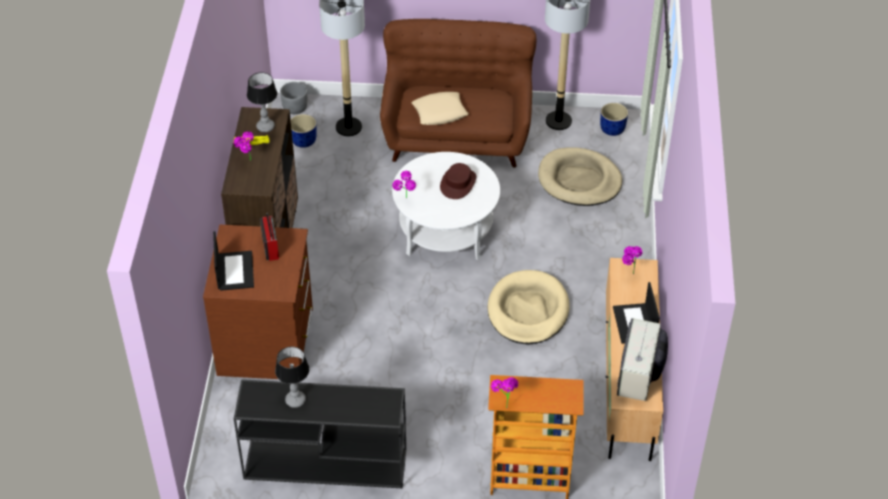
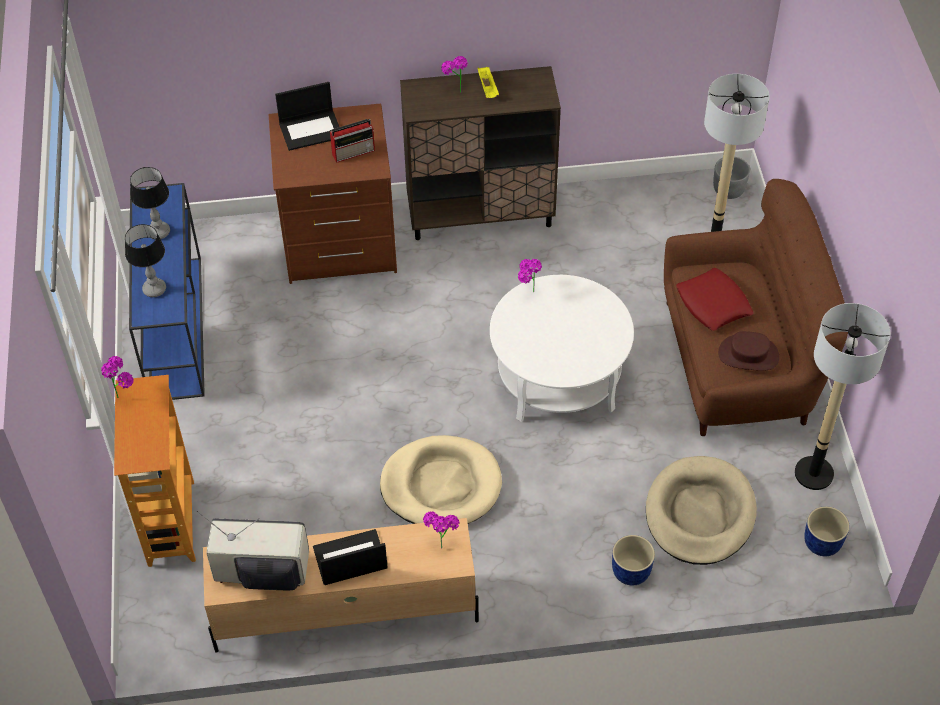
camera: 80 degrees right, 5 degrees up
black console table [234,379,406,488] -> blue console table [129,183,205,400]
table lamp [247,72,277,132] -> table lamp moved to [125,224,166,297]
blue planter [291,114,317,148] -> blue planter moved to [612,535,655,586]
beige pillow [412,92,468,125] -> red pillow [676,268,754,331]
brown hat [440,163,476,199] -> brown hat moved to [718,331,779,371]

